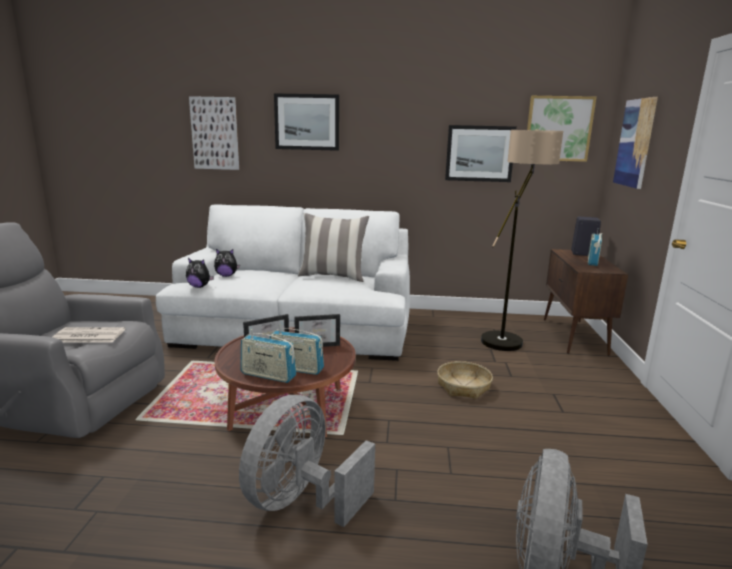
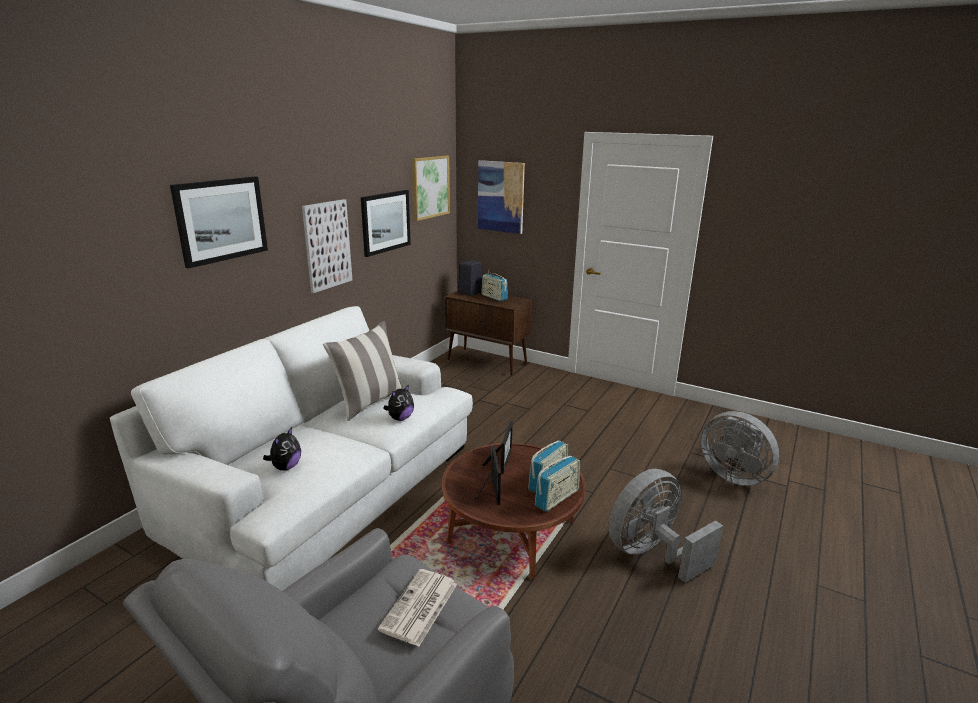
camera: 65 degrees left, 5 degrees up
plush toy [186,258,214,288] -> plush toy moved to [383,384,414,421]
picture [189,96,239,170] -> picture moved to [302,199,352,293]
grey fan [239,395,375,527] -> grey fan turned 90 degrees clockwise [608,469,723,583]
basket [437,361,493,399] -> none
floor lamp [481,129,563,351] -> none

